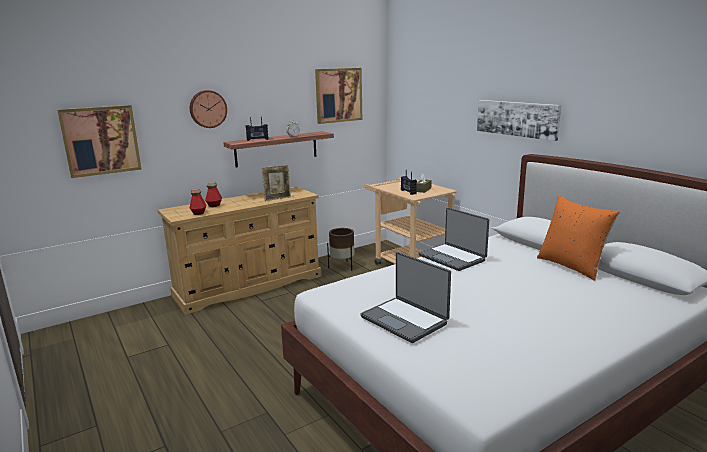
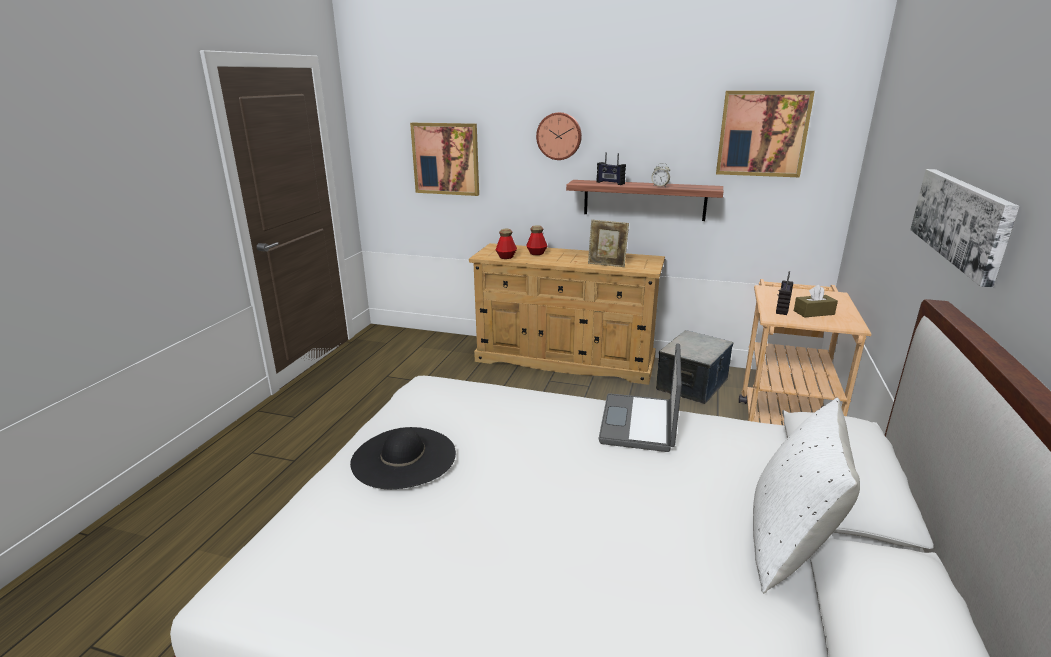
camera: 50 degrees right, 5 degrees up
brown planter [327,228,355,271] -> storage box [656,330,733,404]
laptop [360,252,451,343] -> black hat [350,427,456,489]
orange pillow [537,195,620,281] -> white pillow [753,398,860,593]

